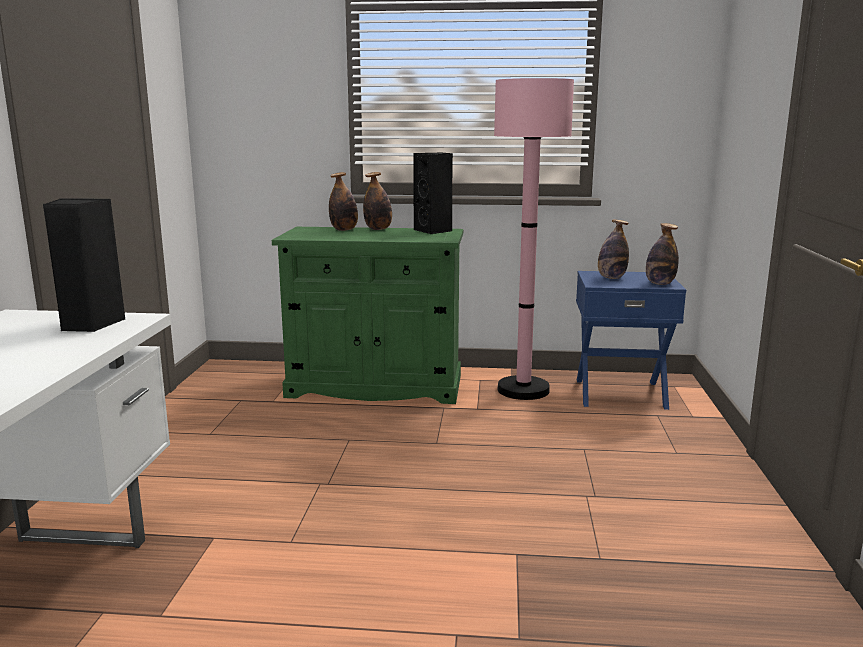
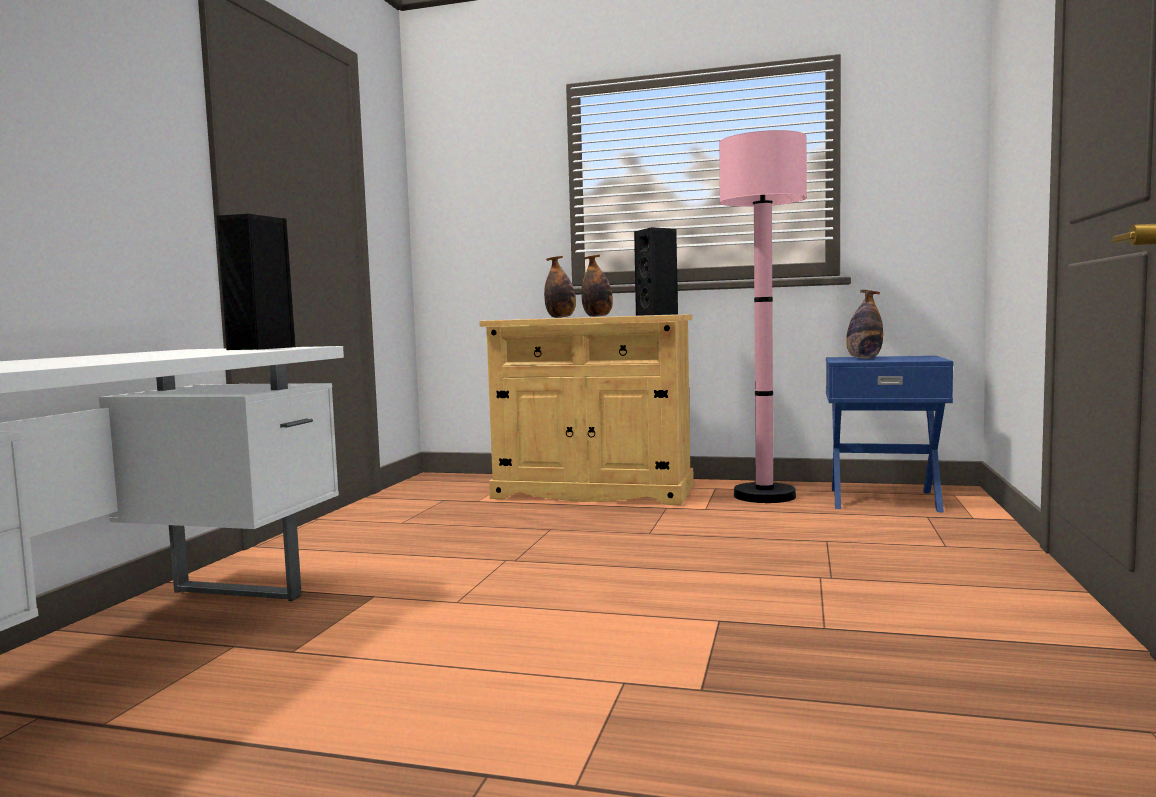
camera: 10 degrees right, 10 degrees down
green cabinet [272,227,463,404] -> beige cabinet [479,314,694,505]
bottle [646,223,679,285] -> none

